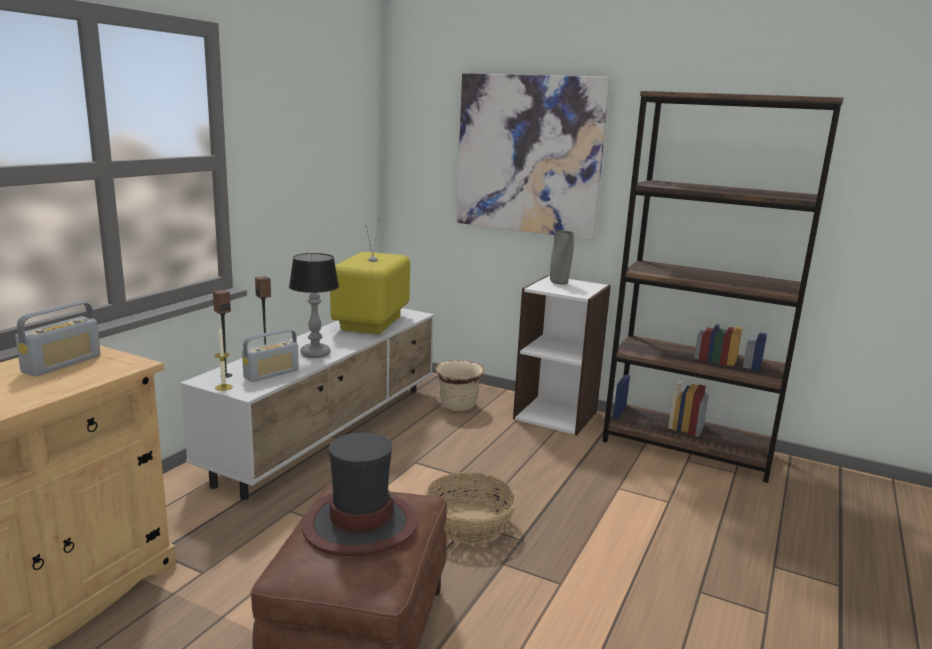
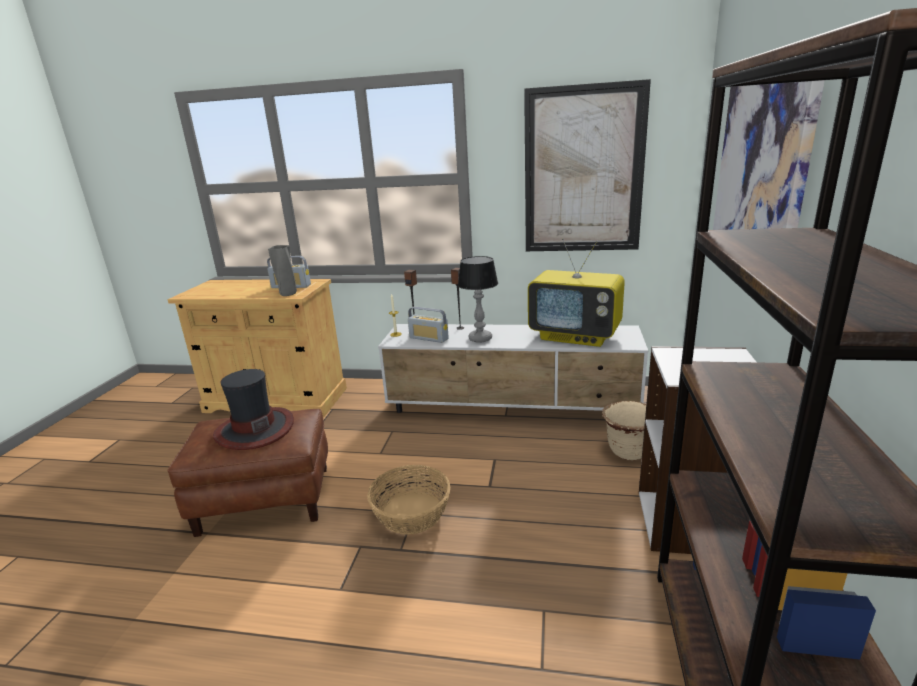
camera: 75 degrees right, 5 degrees up
television [330,219,410,334] -> television turned 150 degrees counterclockwise [528,238,625,347]
grey vase [550,230,574,285] -> grey vase moved to [268,245,297,296]
none -> picture [524,79,651,251]

